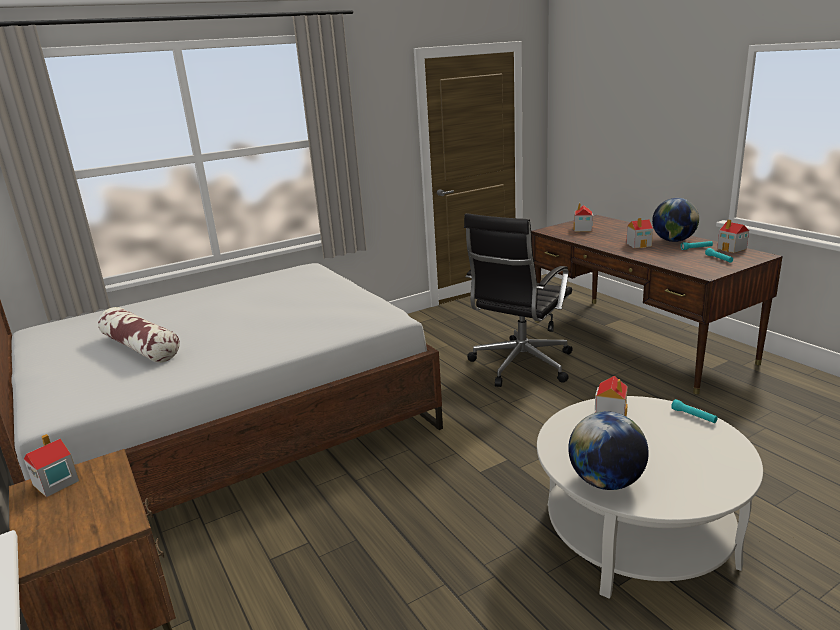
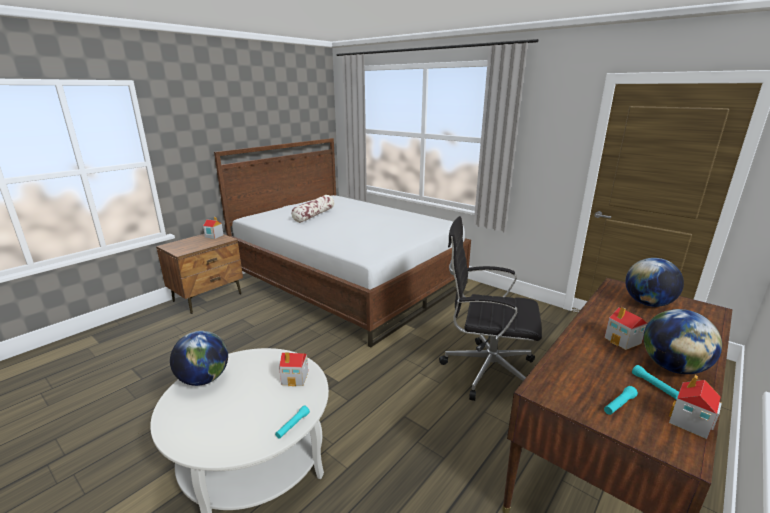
camera: 70 degrees right, 0 degrees up
toy house [573,203,593,232] -> globe [625,258,684,307]

